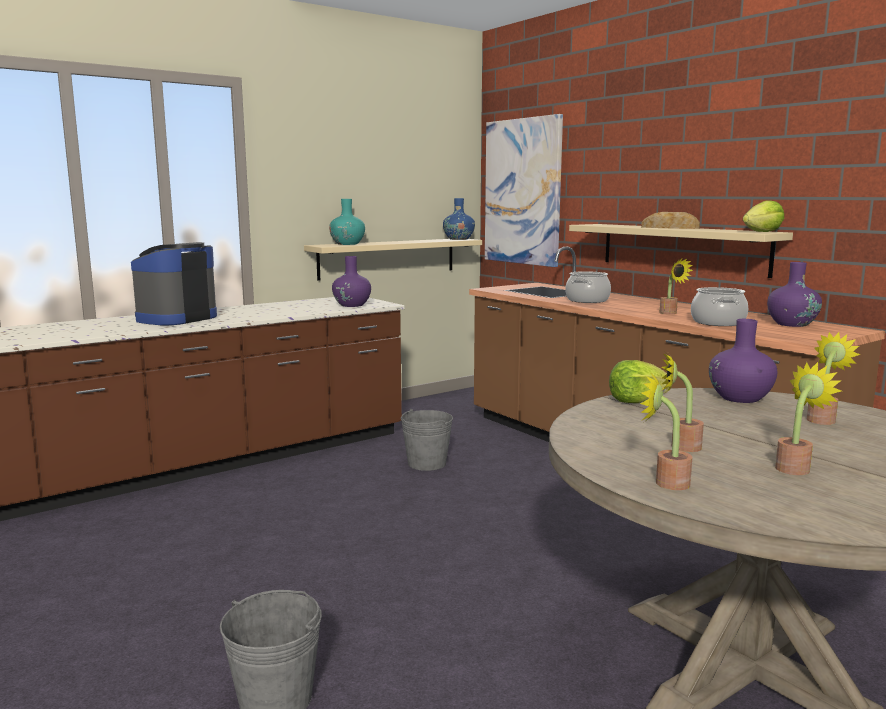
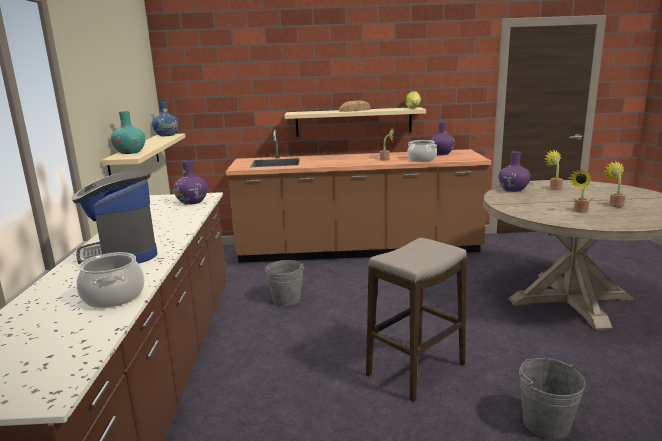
camera: 55 degrees left, 5 degrees up
picture [485,114,563,267] -> none
cooking pot [565,271,611,303] -> cooking pot moved to [76,252,145,308]
lettuce [609,360,667,403] -> none
potted plant [640,372,692,490] -> none
none -> stool [366,238,467,402]

